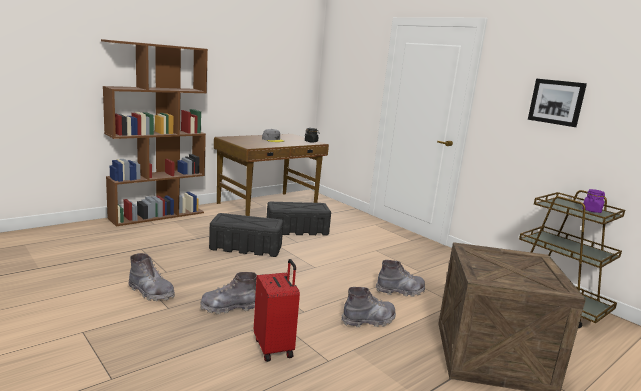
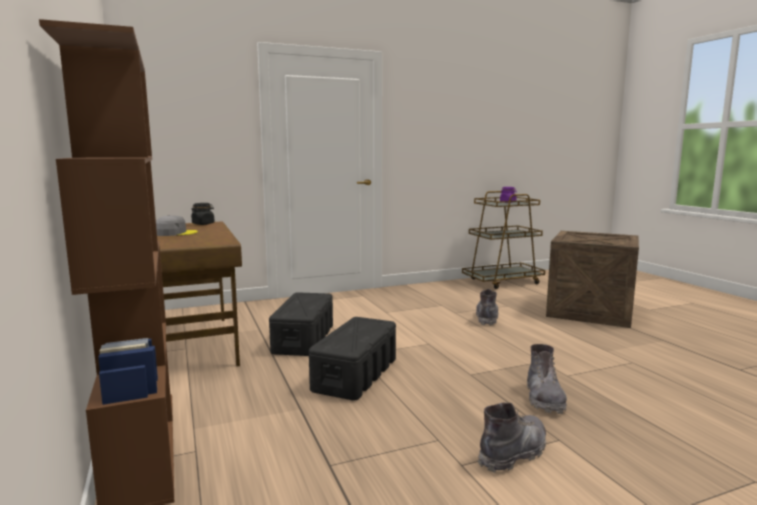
camera: 70 degrees left, 5 degrees down
red suitcase [254,259,300,362] -> none
grey boot [341,287,396,327] -> none
picture [528,79,587,127] -> none

